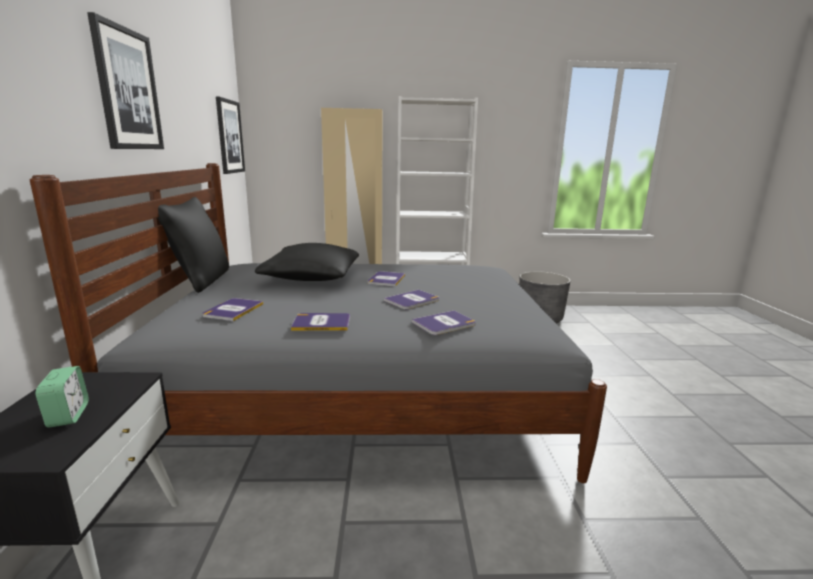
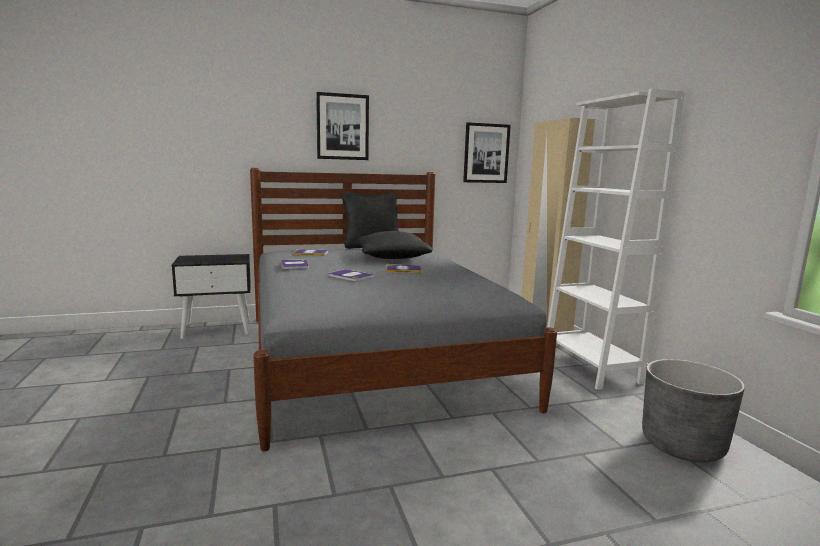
camera: 75 degrees right, 5 degrees down
alarm clock [36,366,88,428] -> none
book [412,311,476,335] -> none

